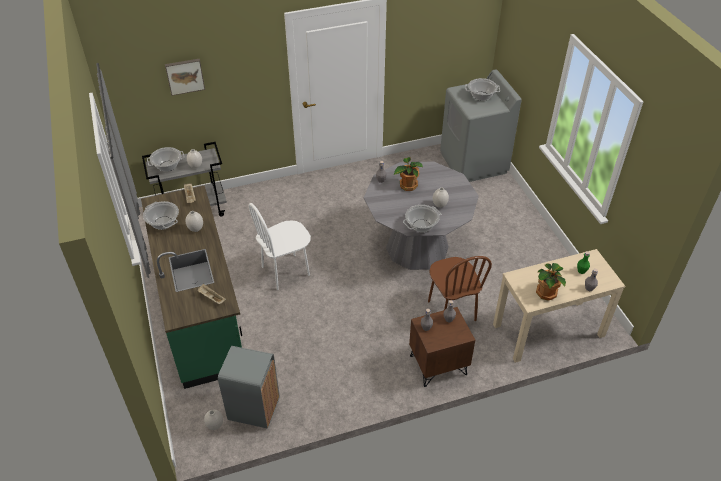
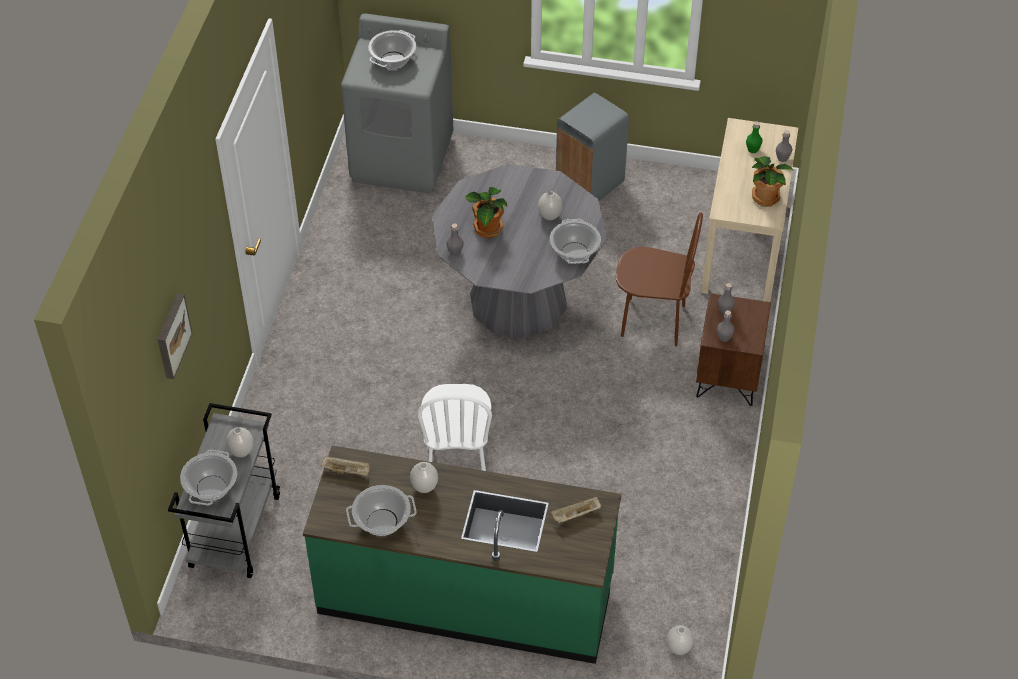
camera: 60 degrees left, 5 degrees up
grey trash can [218,346,279,429] -> grey trash can moved to [556,93,629,200]

